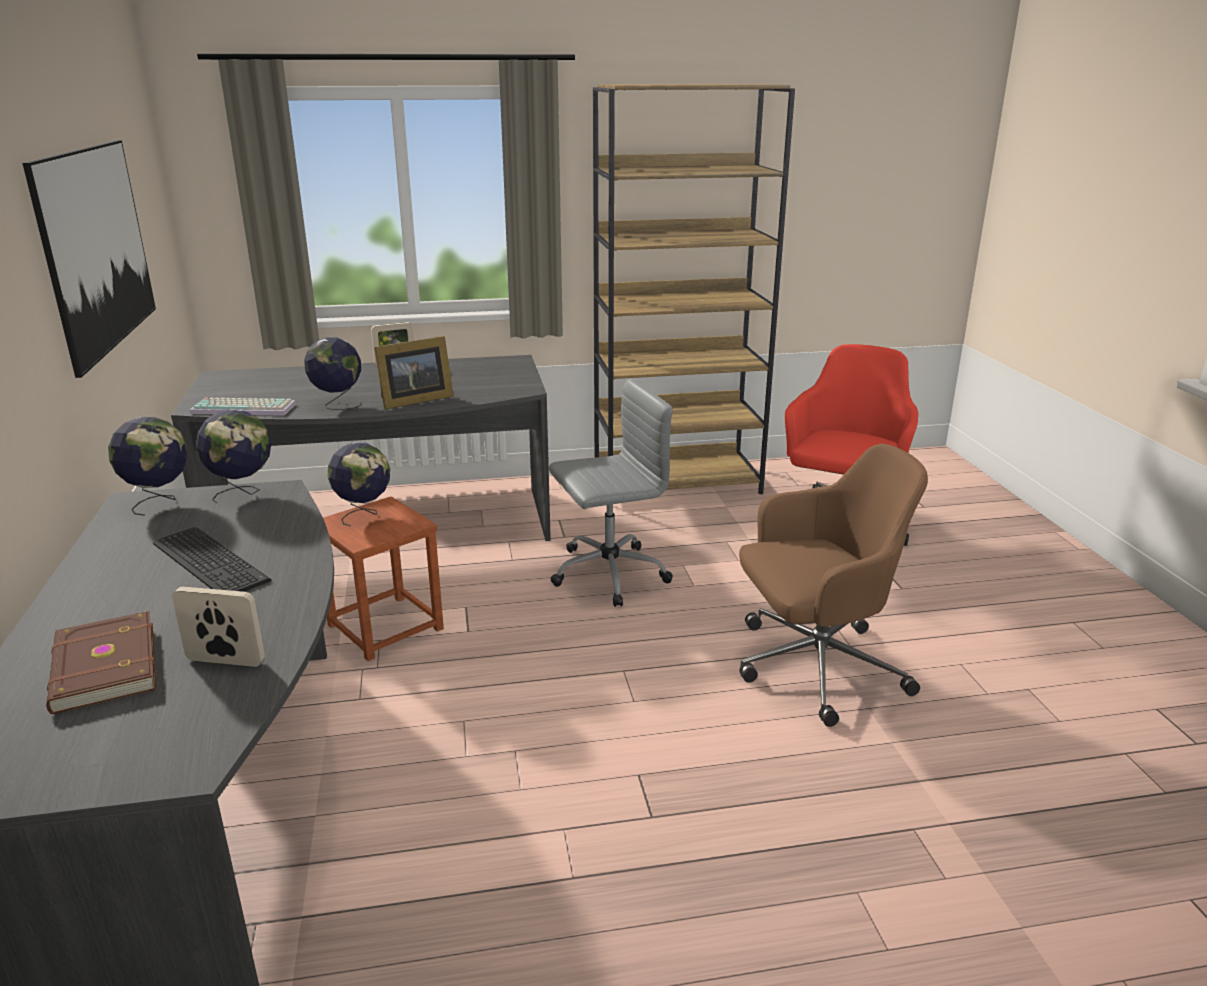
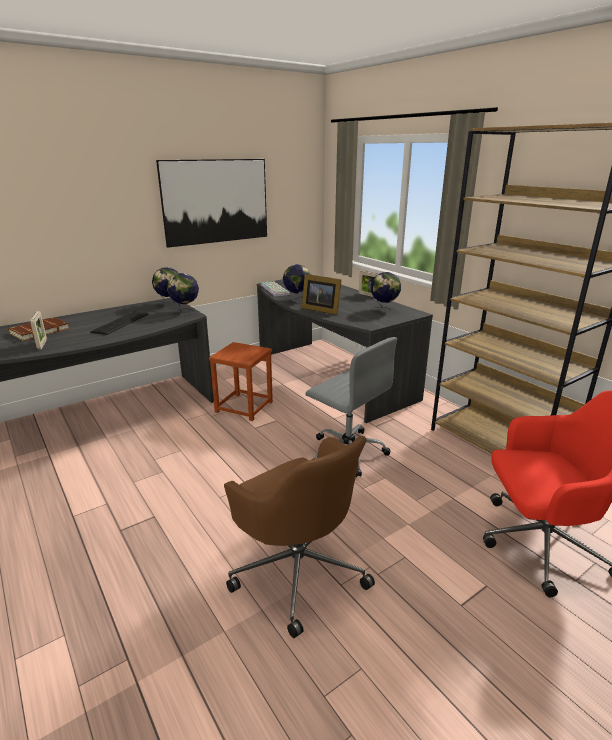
camera: 65 degrees right, 0 degrees up
globe [328,443,390,526] -> globe moved to [371,272,401,311]

